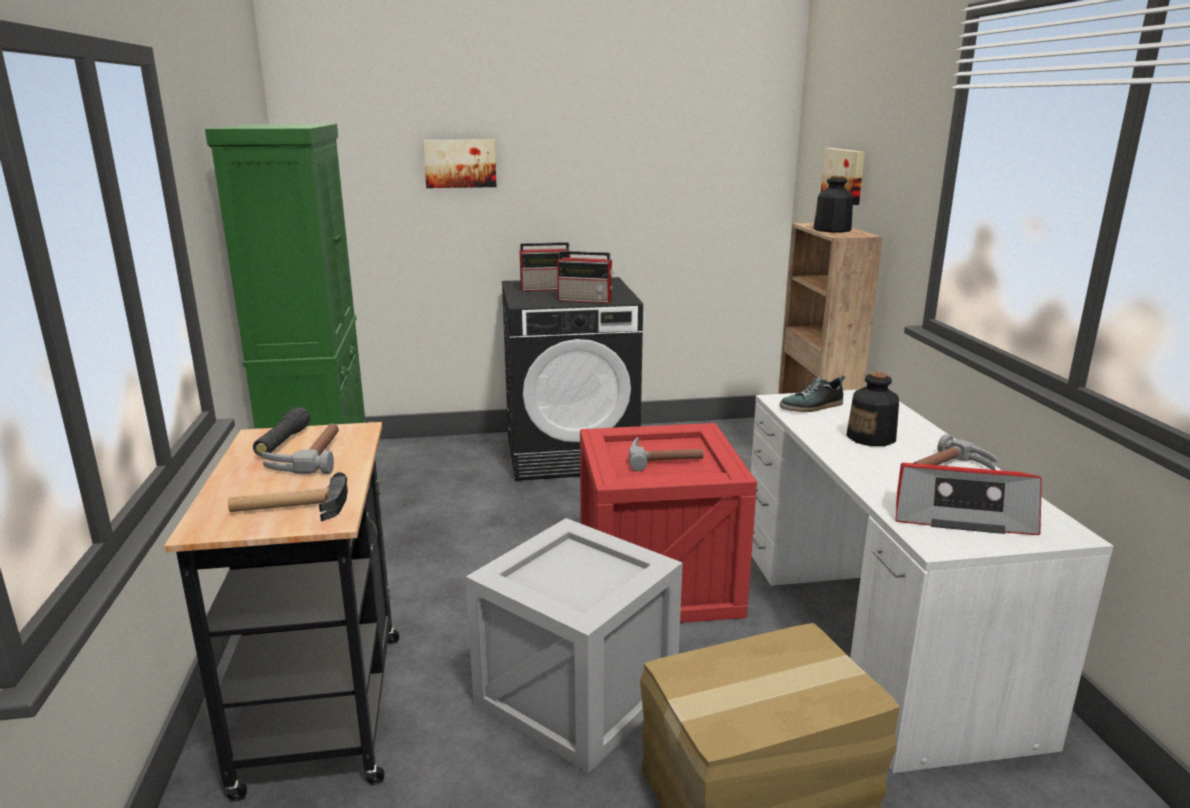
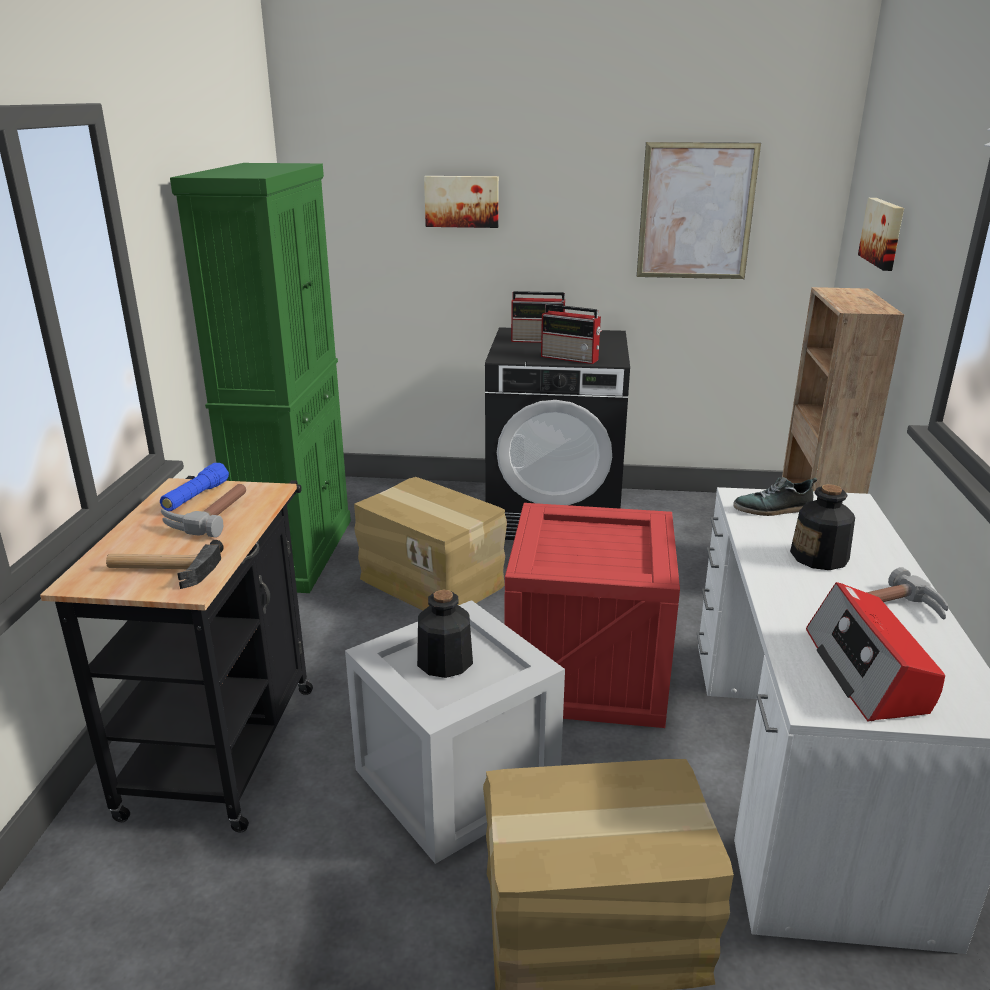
camera: 15 degrees right, 5 degrees up
black flashlight [253,407,310,456] -> blue flashlight [160,463,229,511]
hammer [629,437,704,471] -> none
bottle [813,176,853,232] -> bottle moved to [417,589,473,678]
radio [895,463,1041,535] -> radio turned 60 degrees clockwise [806,582,945,722]
none -> cardboard box [354,477,507,611]
none -> picture [637,142,761,279]

